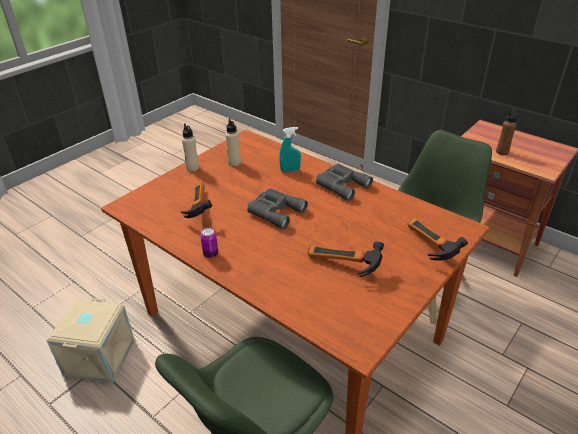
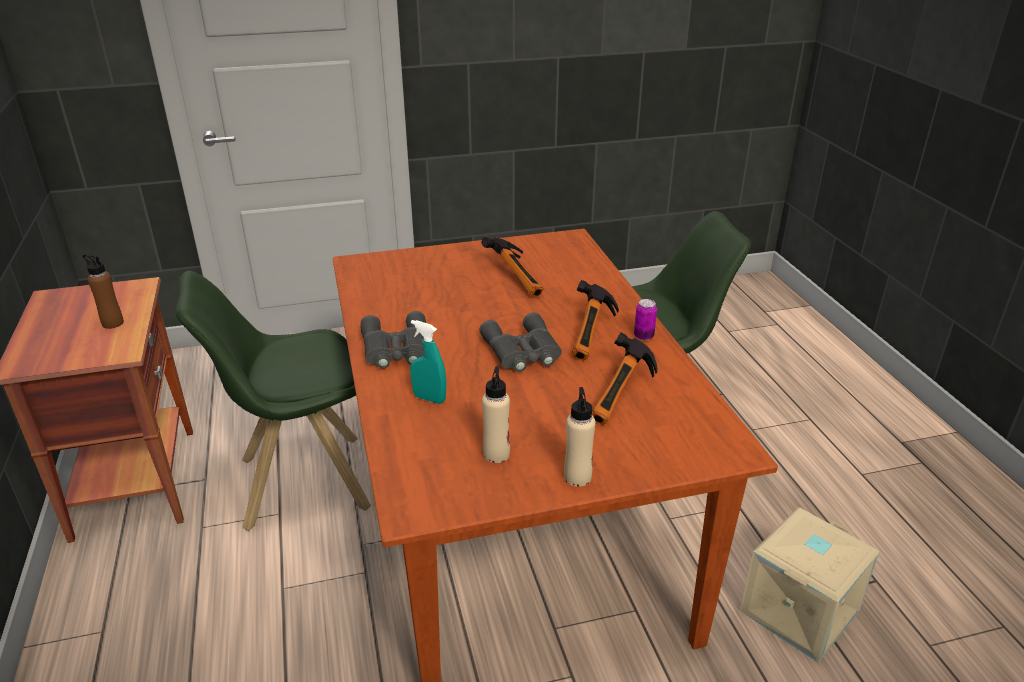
camera: 145 degrees left, 5 degrees down
hammer [408,217,468,261] -> hammer moved to [571,280,619,360]

